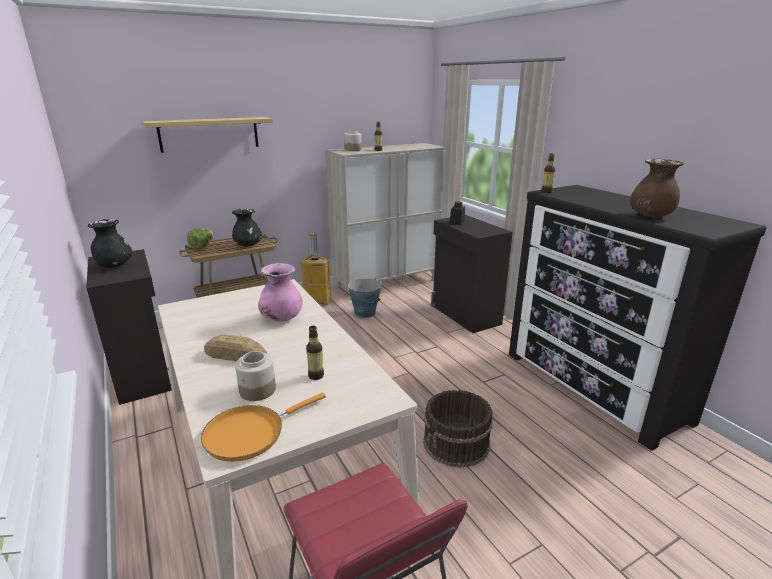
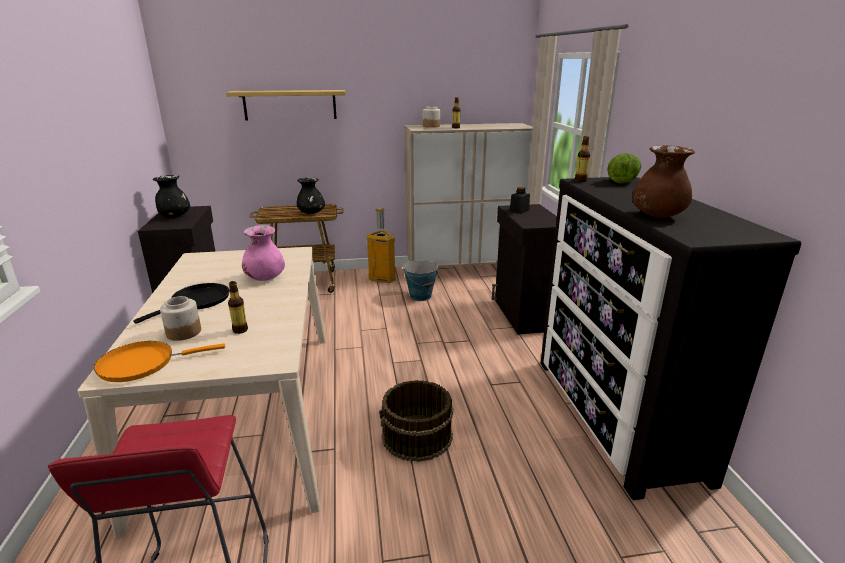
camera: 20 degrees right, 0 degrees up
lettuce [187,228,214,249] -> lettuce moved to [607,153,641,184]
bread [204,334,267,361] -> black frying pan [133,283,229,324]

